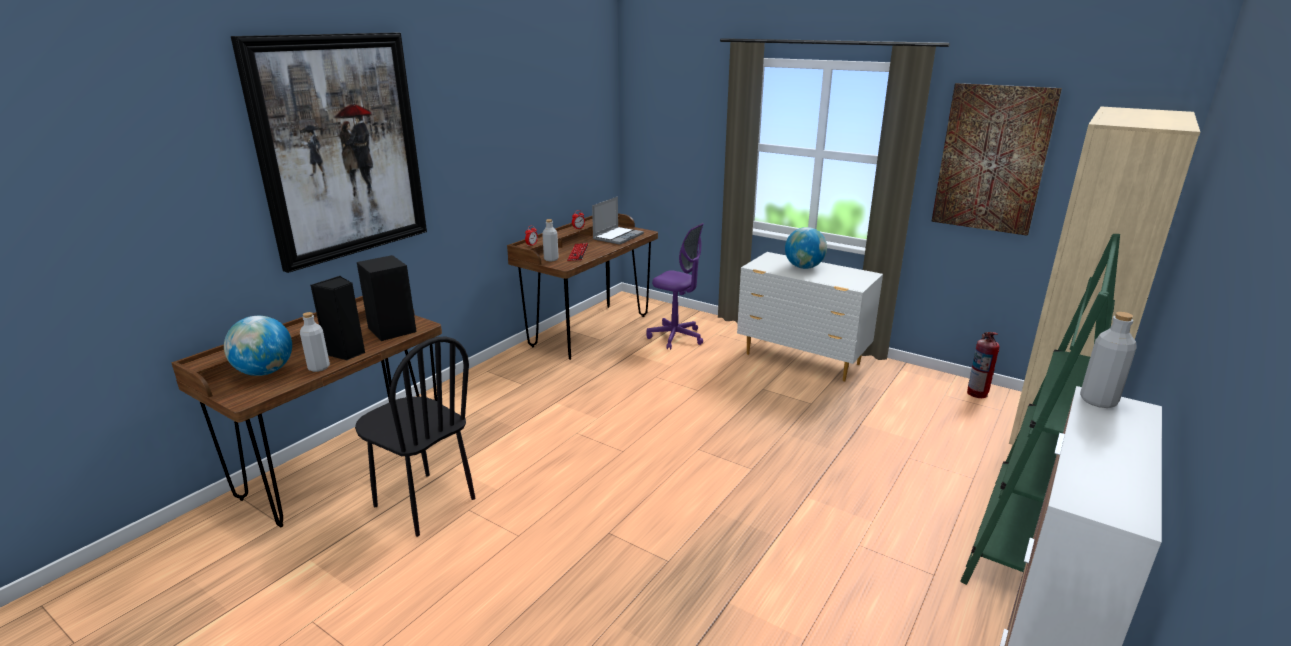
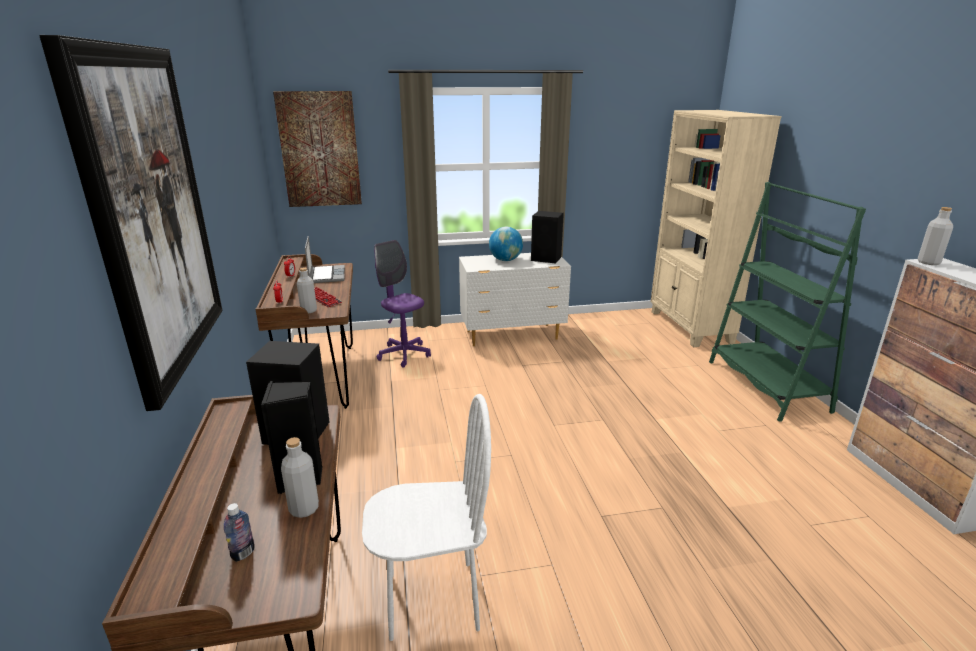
camera: 45 degrees left, 0 degrees up
globe [224,316,292,376] -> bottle [224,503,255,562]
black chair [355,337,475,537] -> white chair [362,394,491,641]
purple office chair [646,223,704,350] -> purple office chair turned 120 degrees counterclockwise [374,240,431,368]
picture [931,83,1062,236] -> picture moved to [273,91,362,207]
fire extinguisher [967,332,999,398] -> none
none -> black speaker [531,211,564,264]

